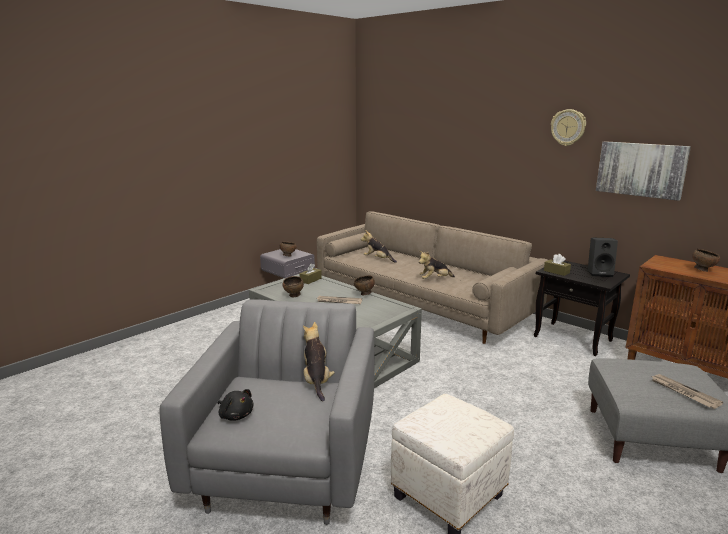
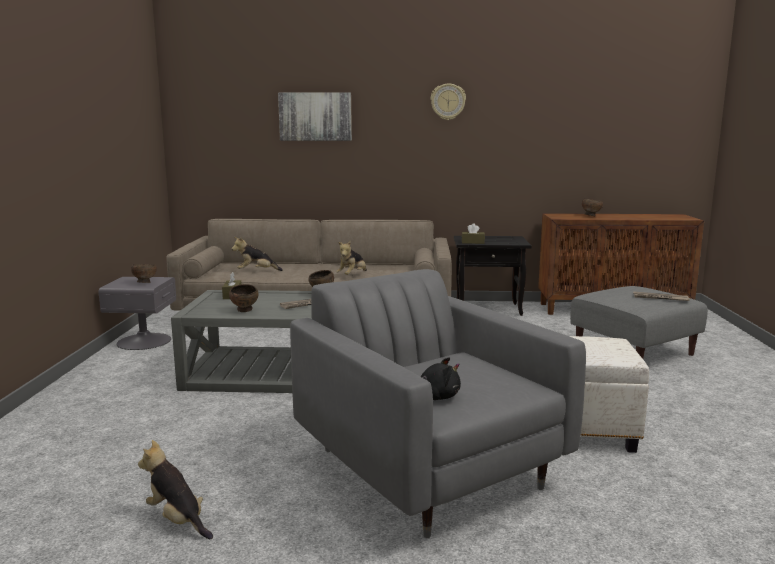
camera: 40 degrees left, 5 degrees down
plush toy [303,322,335,401] -> plush toy moved to [138,440,213,539]
black speaker [588,237,618,277] -> none
picture [596,141,691,201] -> picture moved to [278,92,352,141]

